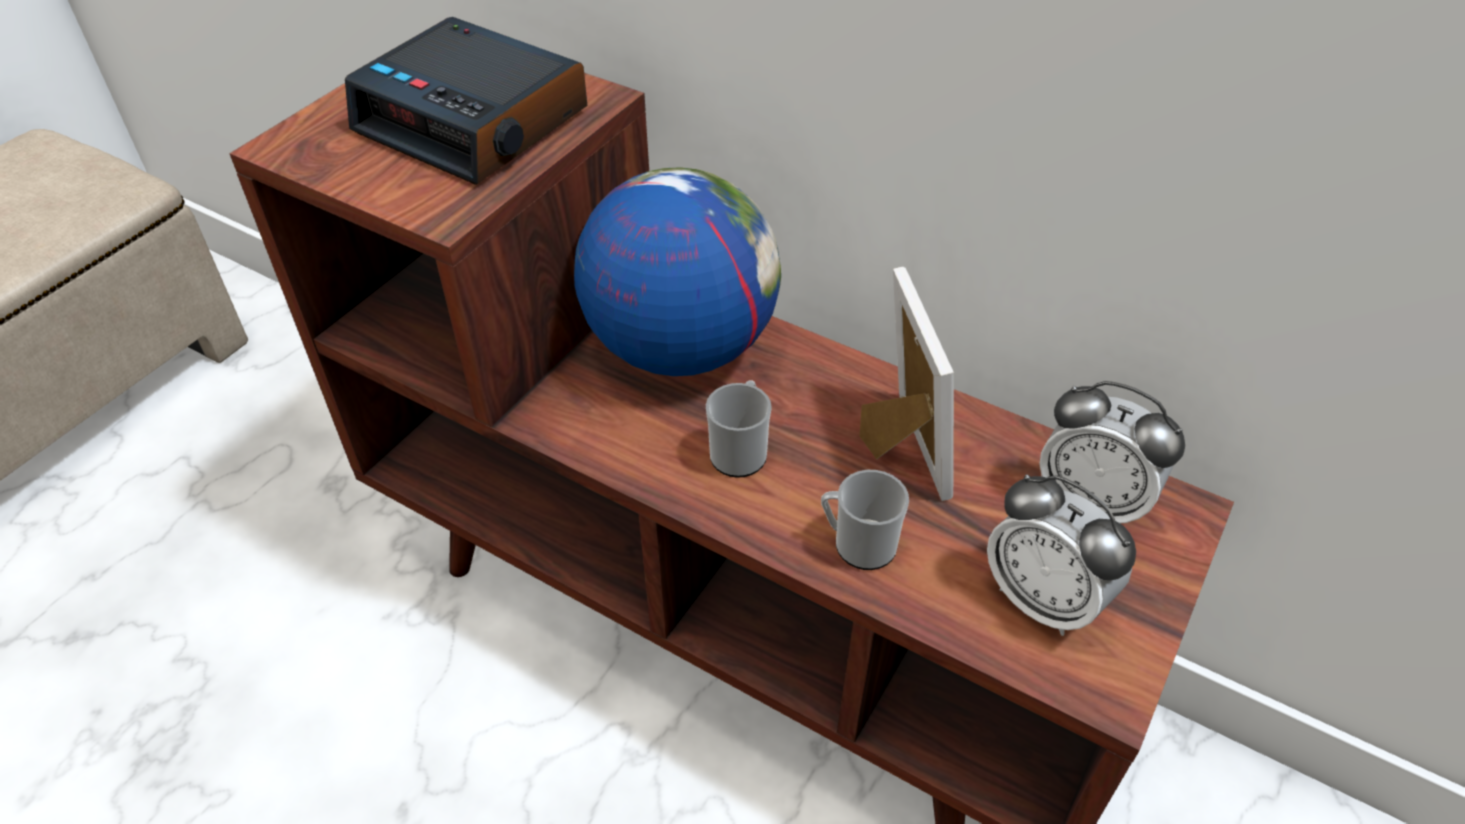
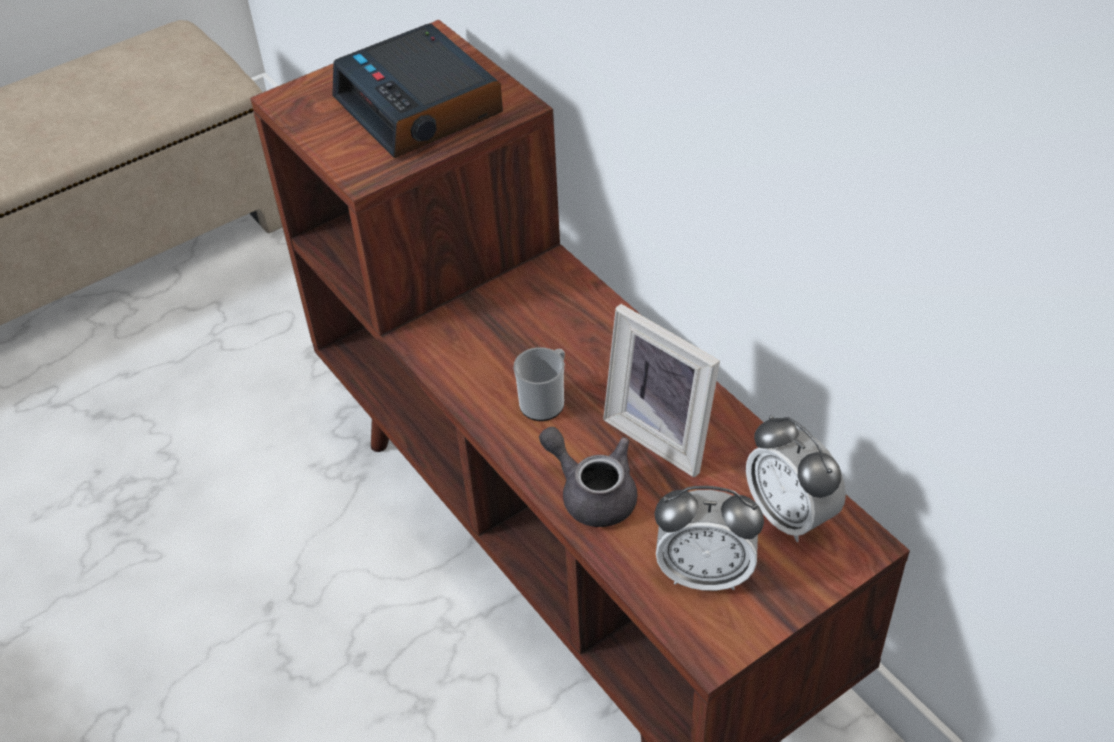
camera: 25 degrees right, 0 degrees up
globe [574,167,781,376] -> none
mug [821,470,909,570] -> grey teapot [539,427,637,527]
picture frame [860,267,954,501] -> picture frame turned 120 degrees clockwise [603,304,720,477]
alarm clock [987,474,1136,636] -> alarm clock turned 60 degrees counterclockwise [655,486,764,591]

